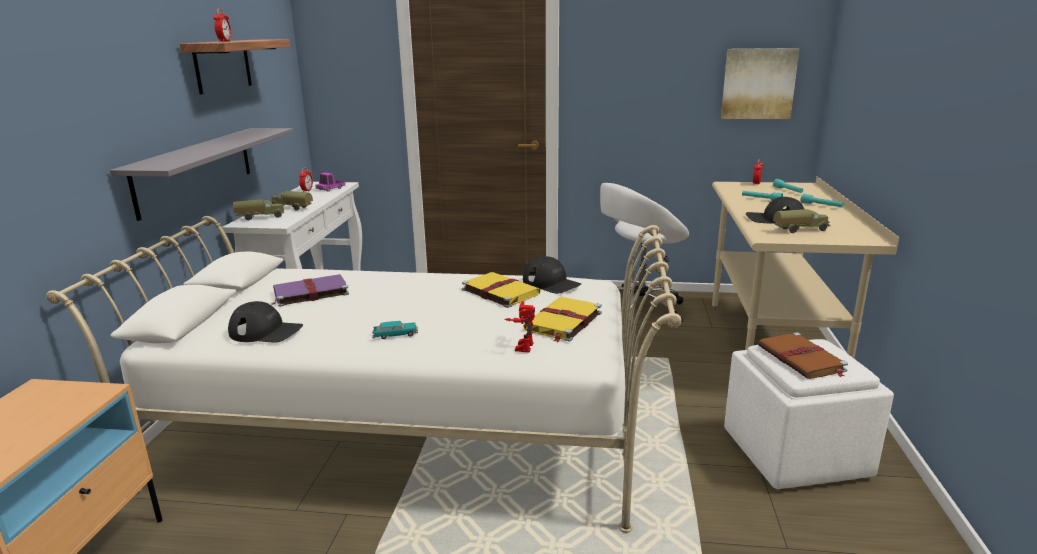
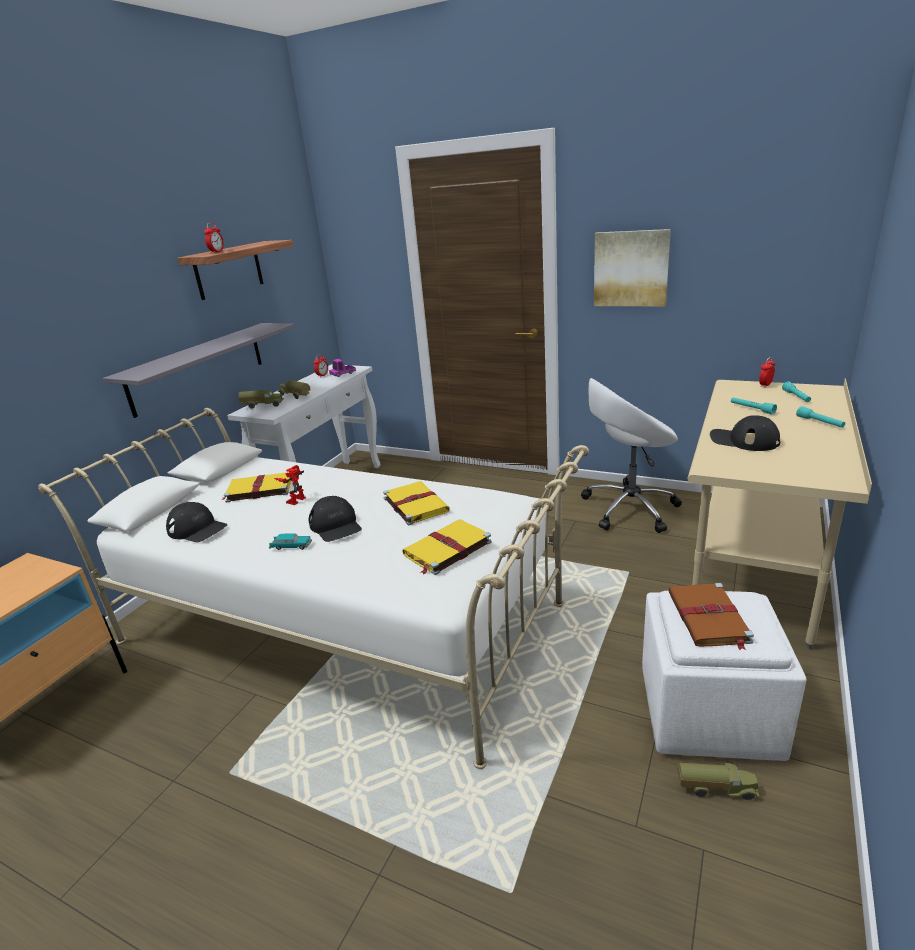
camera: 20 degrees right, 5 degrees up
purple book [271,274,349,307] -> yellow book [221,472,291,503]
toy robot [504,301,535,352] -> toy robot moved to [274,465,306,505]
black cap [523,256,581,294] -> black cap moved to [309,496,362,542]
picture [721,48,800,119] -> picture moved to [594,229,671,307]
toy truck [773,209,831,233] -> toy truck moved to [677,763,760,800]

